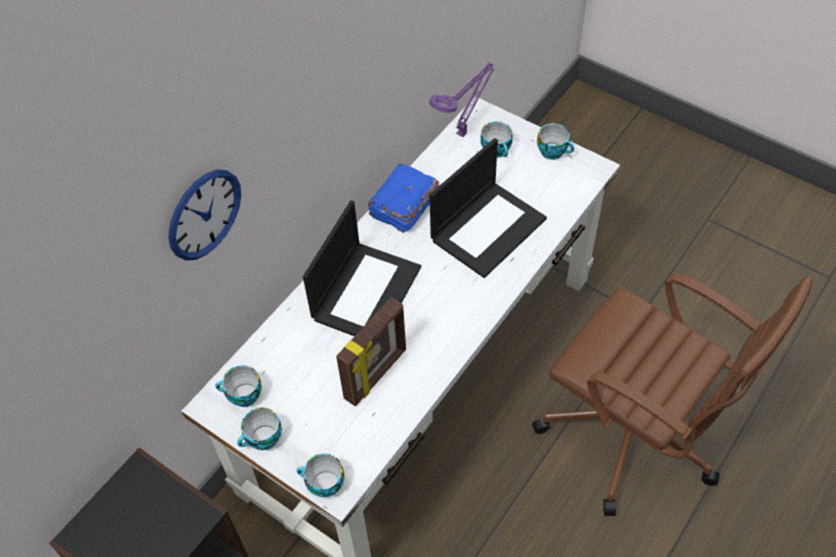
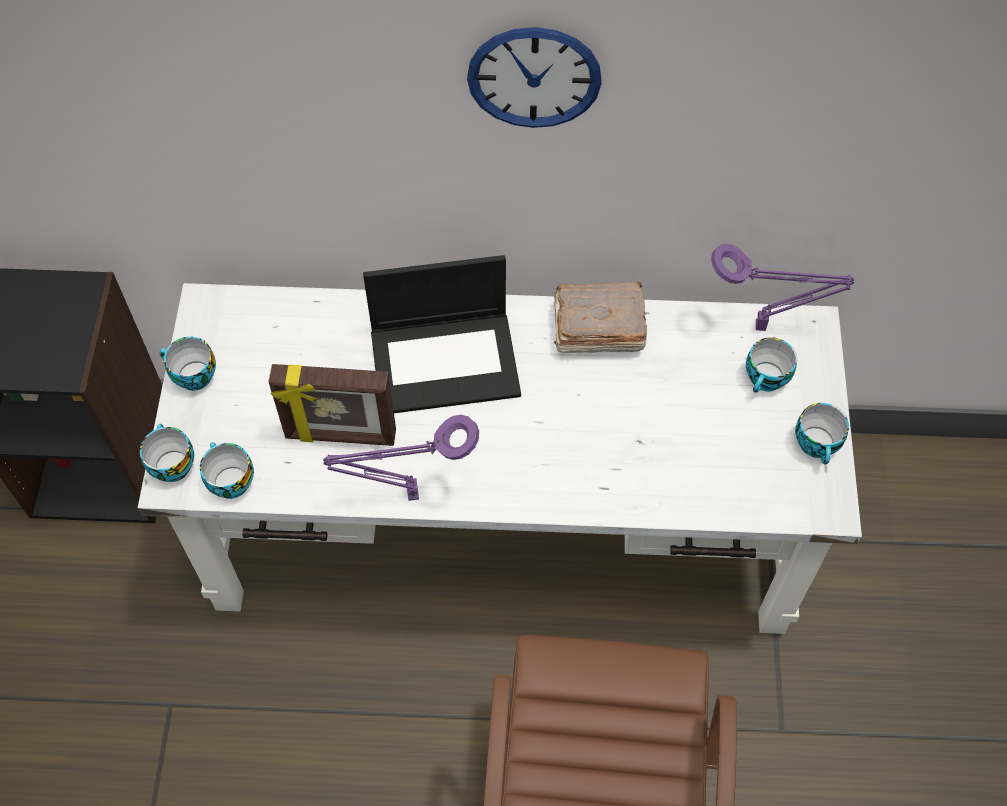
camera: 55 degrees right, 5 degrees up
wall clock [168,170,241,261] -> wall clock moved to [467,27,602,128]
cup [215,365,262,407] -> cup moved to [200,442,254,499]
blue book [368,163,439,233] -> brown book [553,282,647,353]
laptop [430,138,547,278] -> none
none -> purple table lamp [323,415,479,501]

